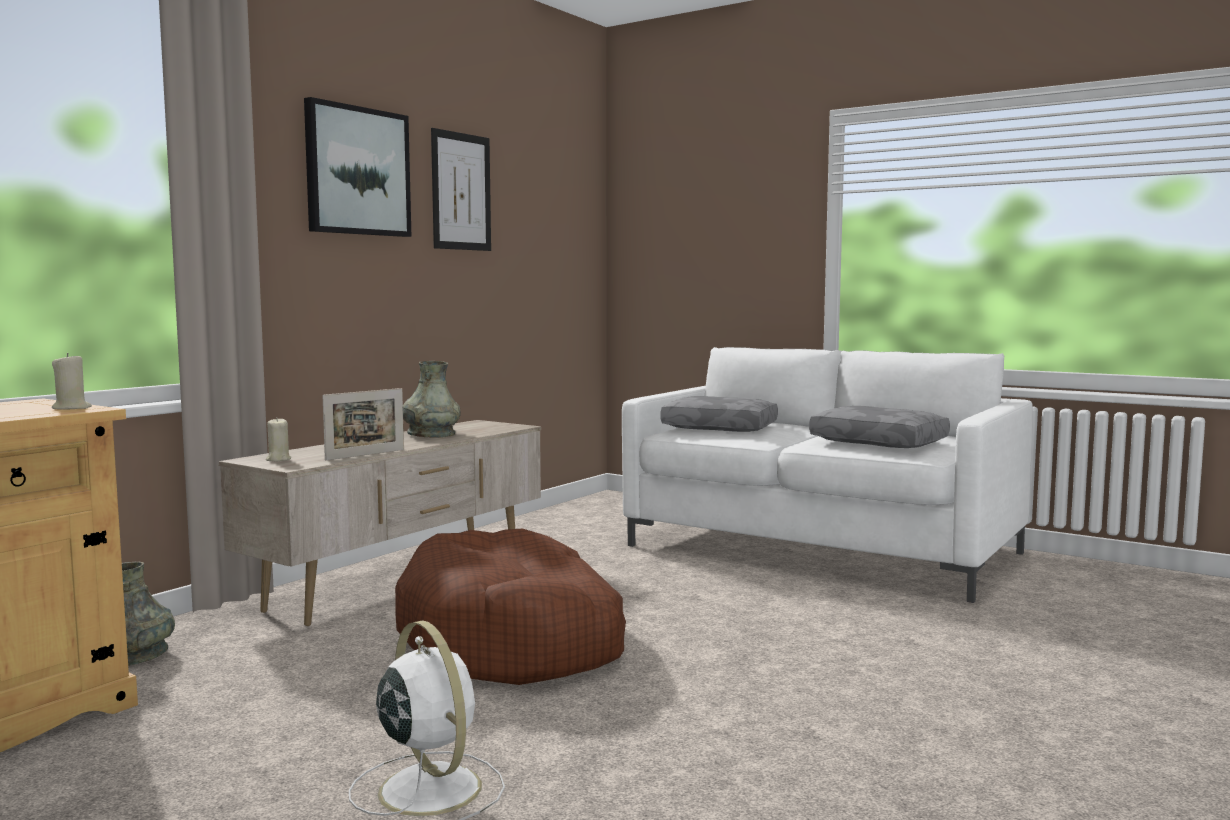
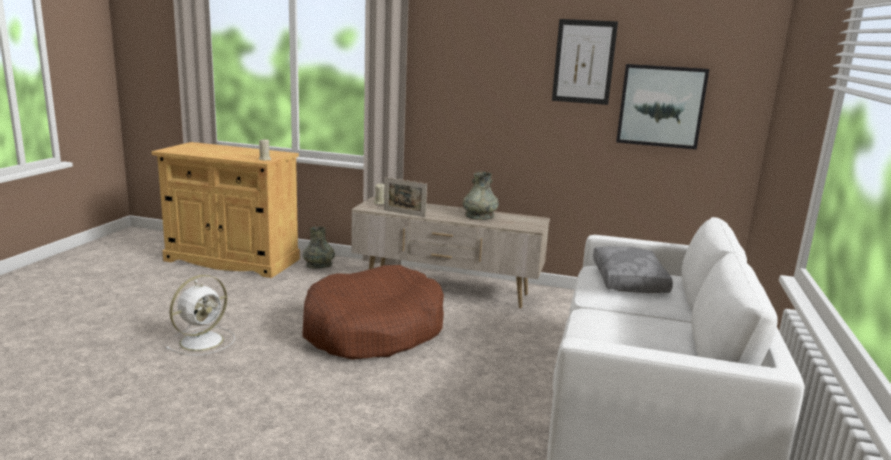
camera: 70 degrees right, 10 degrees up
picture [304,97,412,237] -> picture moved to [616,64,709,150]
grey pillow [809,406,950,448] -> none

